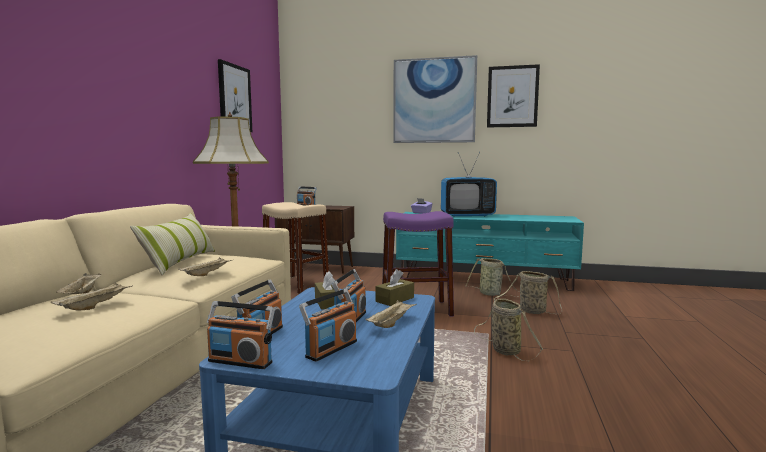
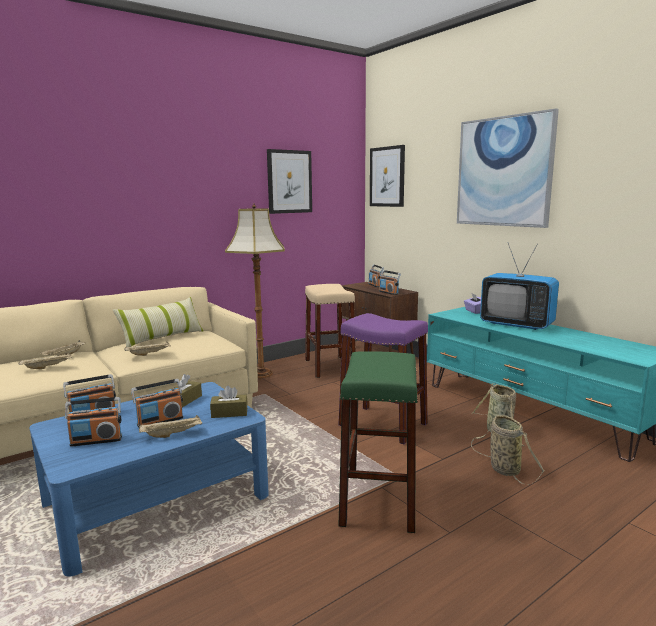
camera: 40 degrees right, 5 degrees up
radio [207,301,275,369] -> radio moved to [379,270,401,295]
basket [474,299,543,361] -> green stool [338,351,418,533]
picture [487,64,540,127] -> picture moved to [370,145,405,207]

